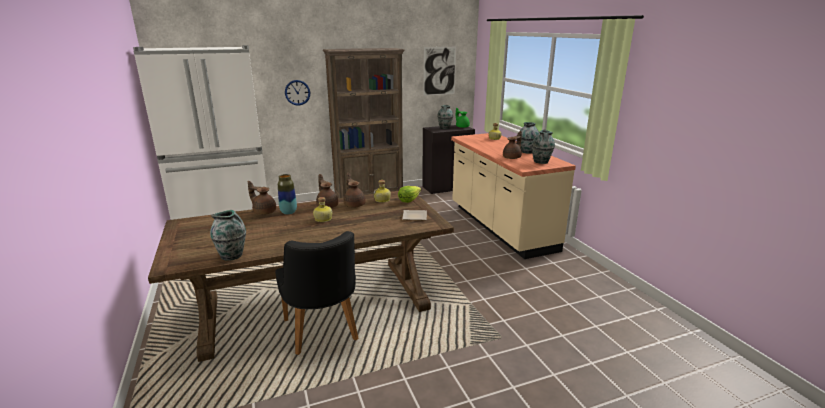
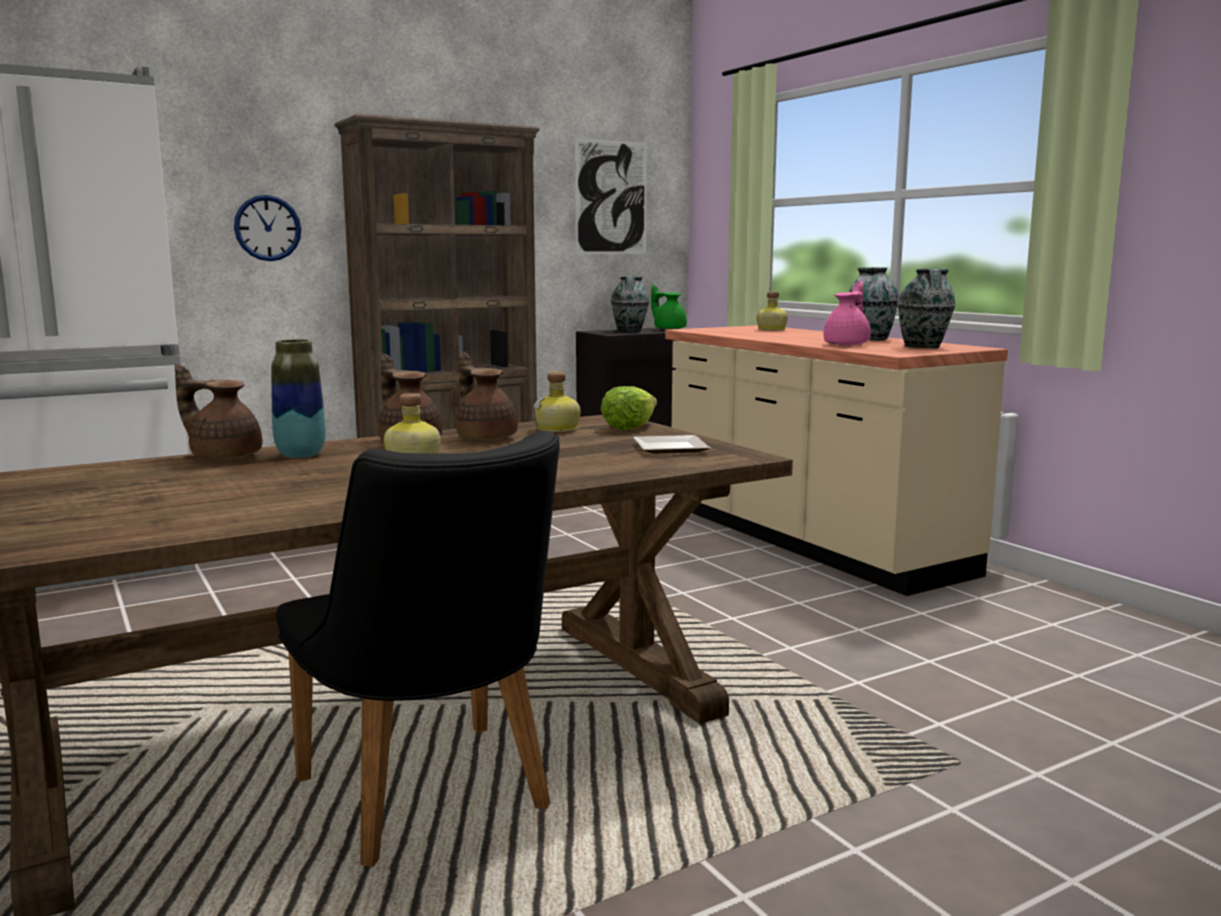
camera: 10 degrees left, 10 degrees down
vase [210,210,246,261] -> none
brown teapot [503,131,522,159] -> pink teapot [824,280,871,345]

